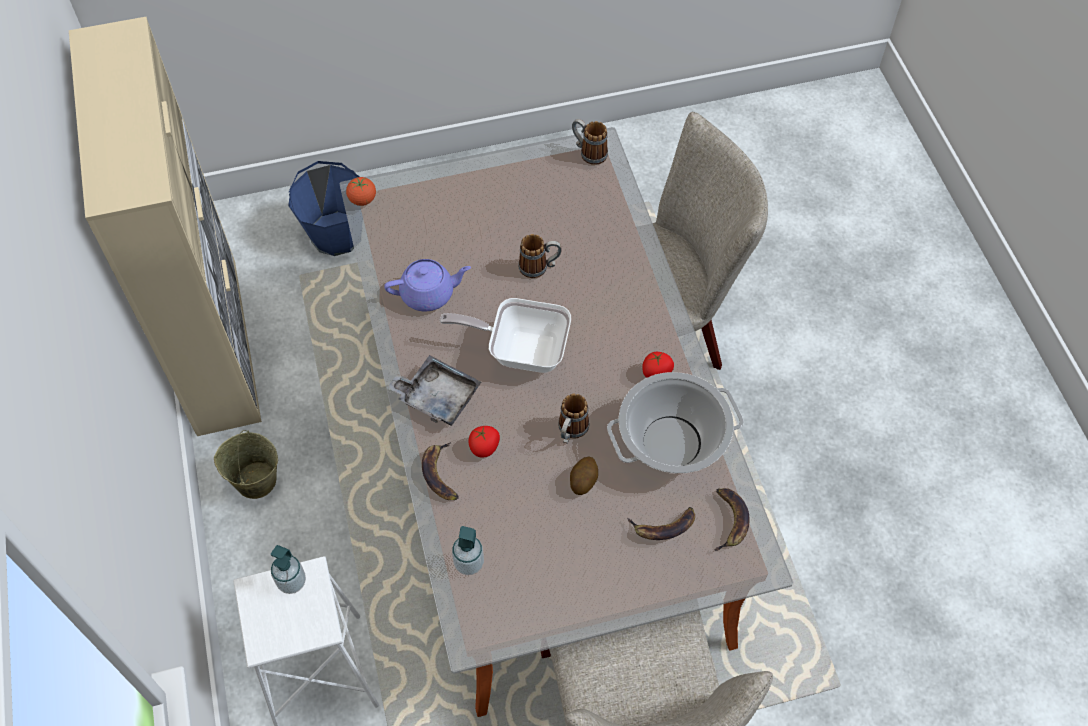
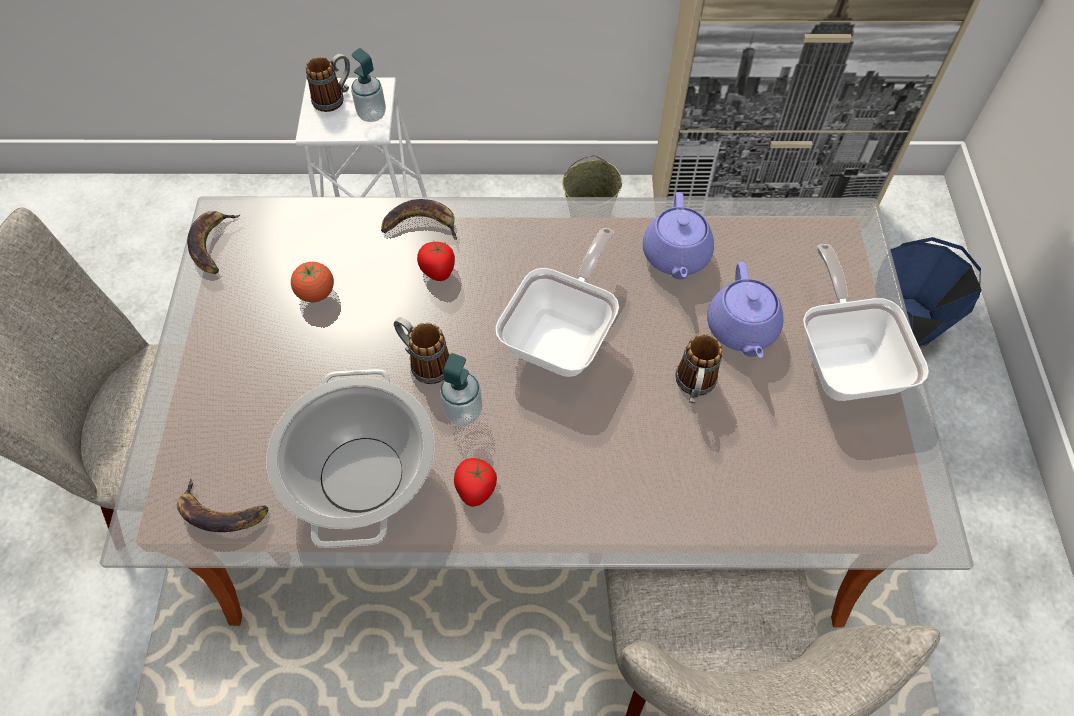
camera: 105 degrees right, 0 degrees up
tomato [346,177,376,206] -> tomato moved to [291,262,334,302]
grey tray [387,355,481,426] -> none
soap dispenser [452,526,484,575] -> soap dispenser moved to [440,353,482,426]
potato [570,456,598,495] -> none
mug [572,119,608,165] -> mug moved to [306,54,350,112]
banana [627,507,695,540] -> banana moved to [187,211,240,274]
none -> purple teapot [707,262,784,358]
none -> frying pan [803,244,929,401]

